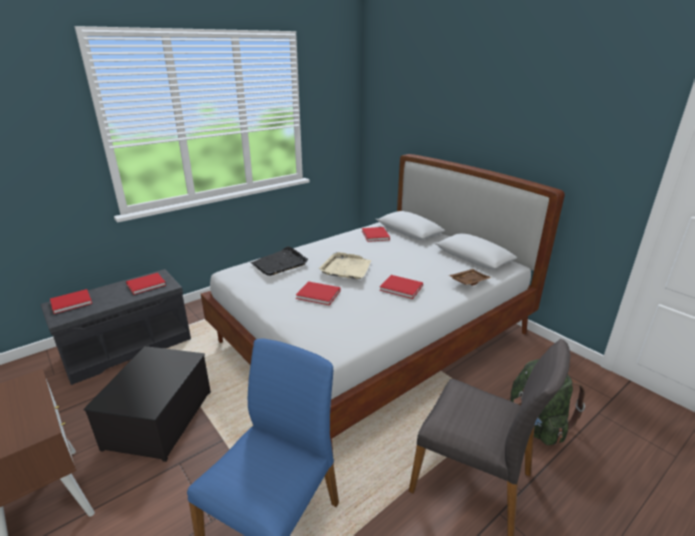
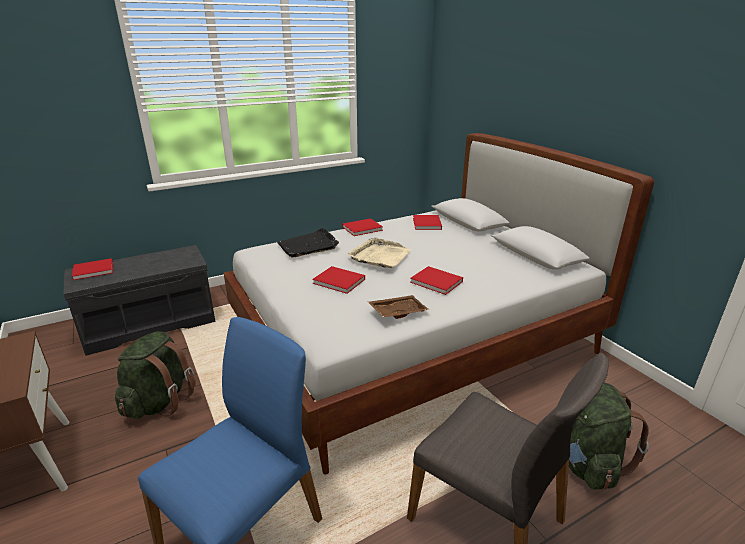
camera: 10 degrees right, 0 degrees up
storage box [83,346,211,462] -> green backpack [115,331,196,419]
red book [126,273,166,295] -> red book moved to [342,218,383,236]
brown tray [449,269,491,286] -> brown tray moved to [368,295,429,319]

